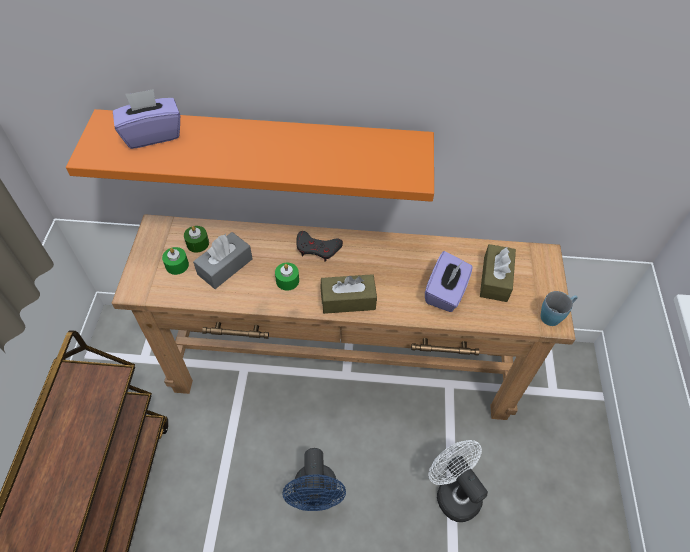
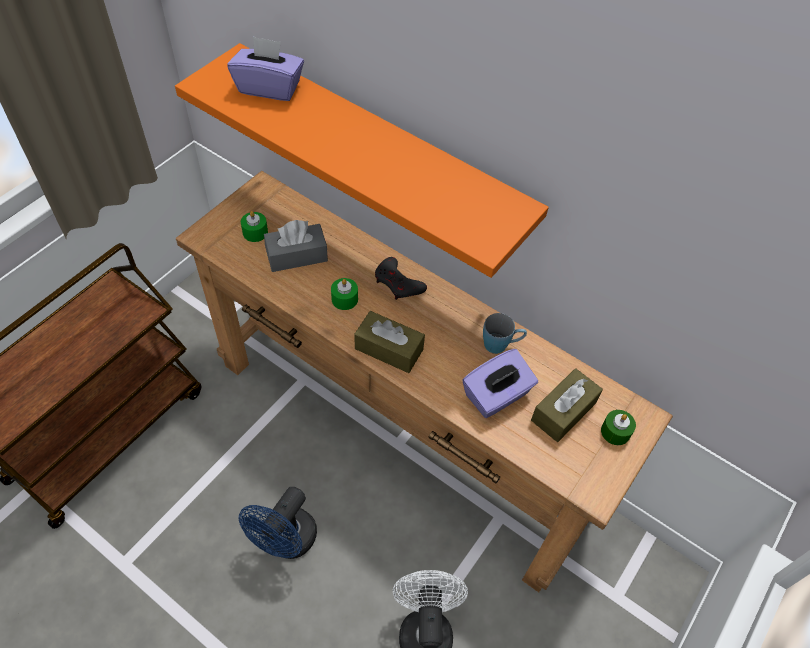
camera: 30 degrees right, 0 degrees up
green candle [184,226,209,253] -> green candle moved to [601,410,636,445]
blue mug [540,291,578,326] -> blue mug moved to [483,313,527,354]

